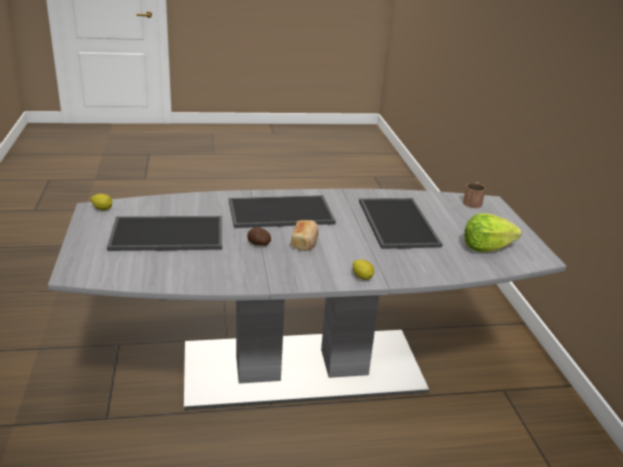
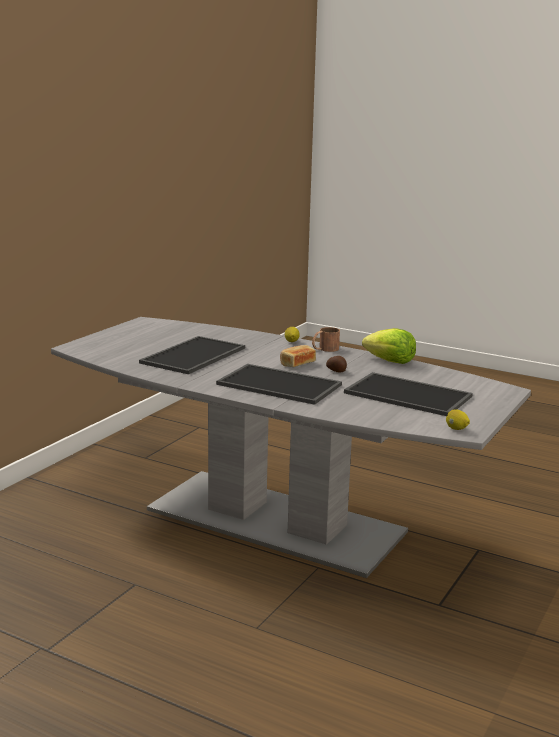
camera: 140 degrees left, 10 degrees down
brown mug [463,182,486,208] -> brown mug moved to [312,327,340,352]
lettuce [464,213,521,252] -> lettuce moved to [362,328,416,364]

